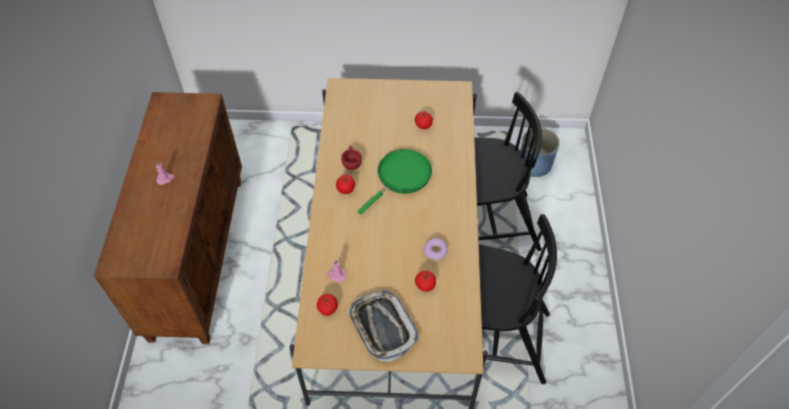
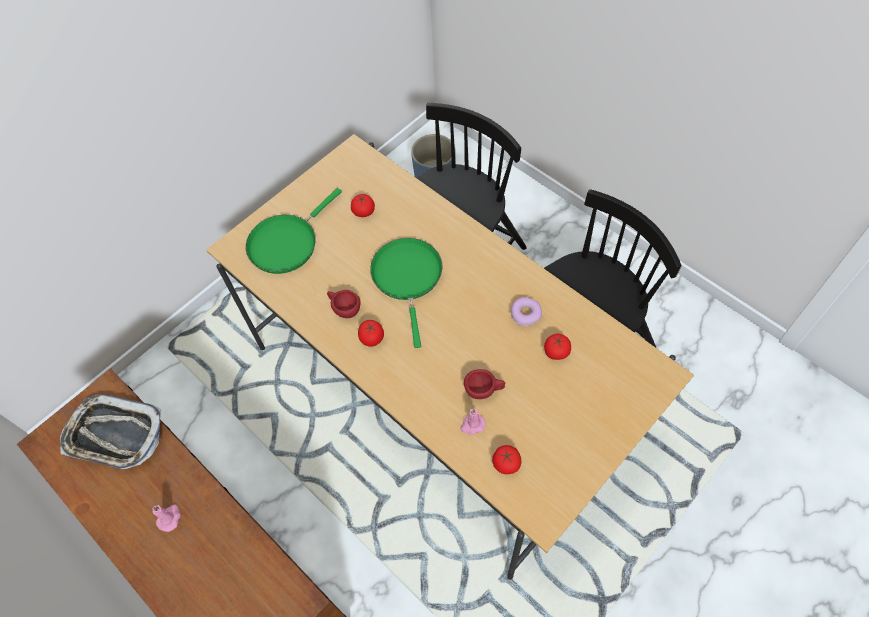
camera: 45 degrees left, 5 degrees up
tray [347,290,419,362] -> tray moved to [60,394,161,469]
none -> green frying pan [246,188,342,274]
none -> red cup [464,369,506,399]

